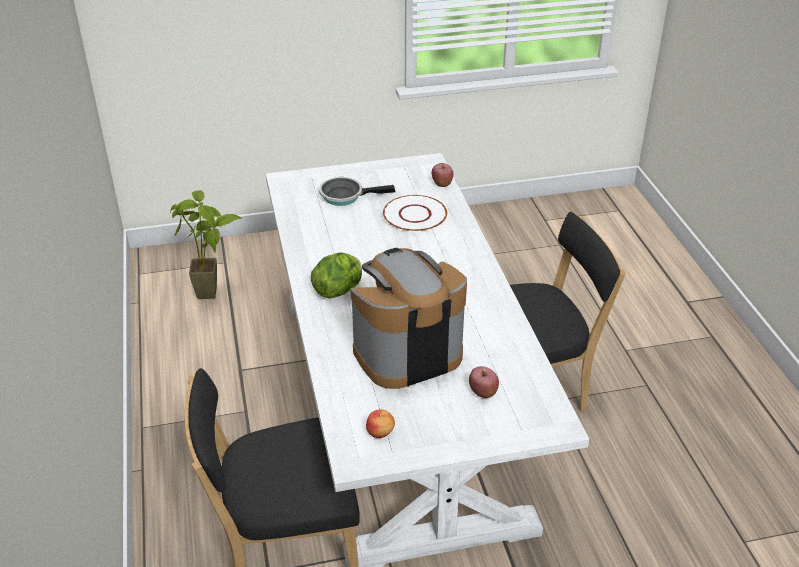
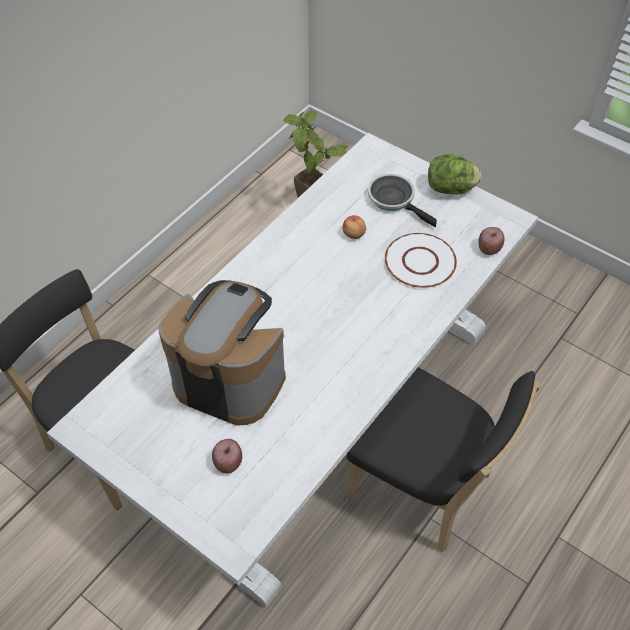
camera: 50 degrees right, 15 degrees up
lettuce [311,252,362,299] -> lettuce moved to [428,154,481,194]
apple [366,410,395,438] -> apple moved to [342,215,366,239]

